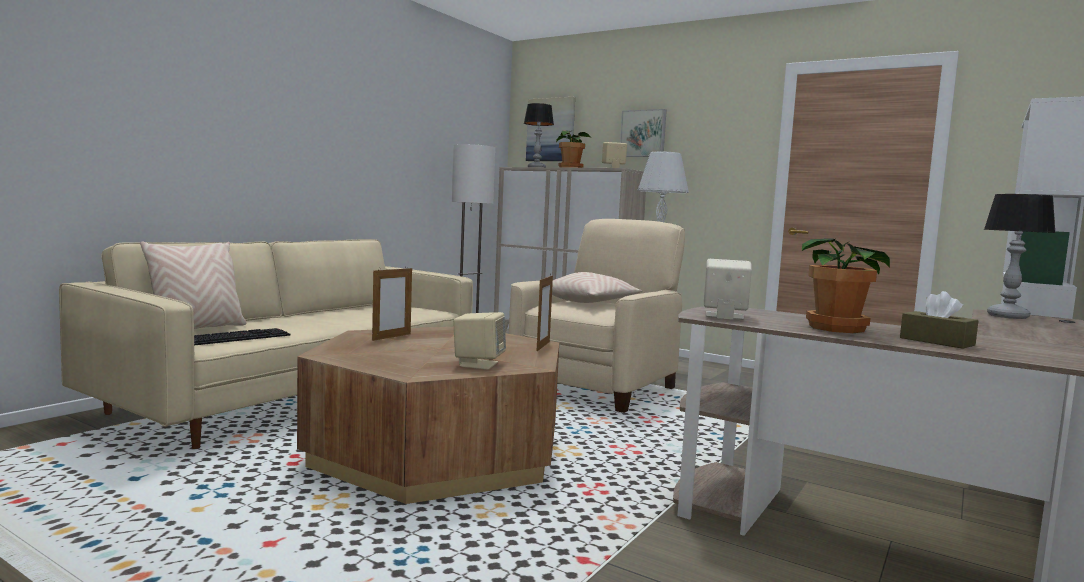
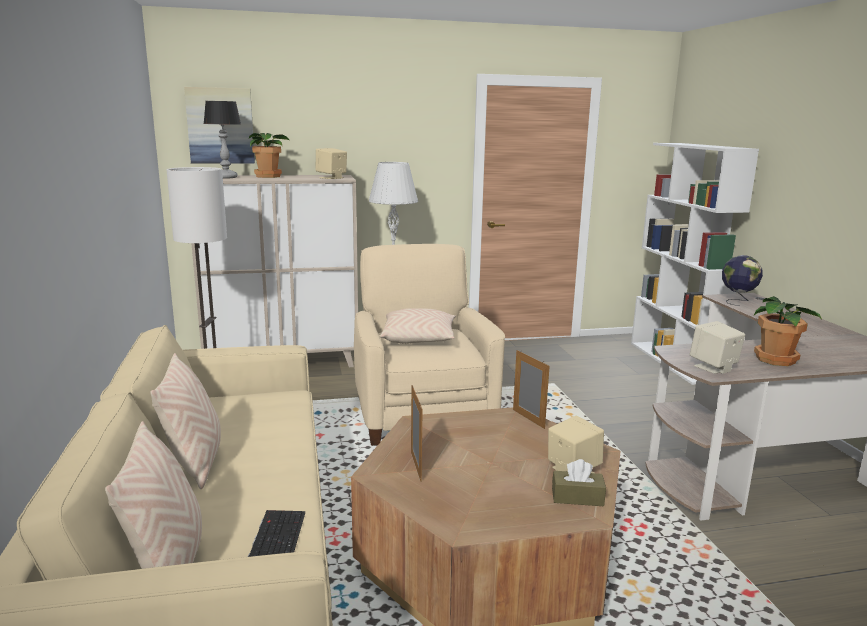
camera: 45 degrees left, 10 degrees up
picture [620,109,667,157] -> none
brown tissue box [900,291,979,349] -> brown tissue box moved to [552,459,606,506]
table lamp [984,194,1056,319] -> globe [722,255,763,306]
none -> beige pillow [150,353,221,489]

